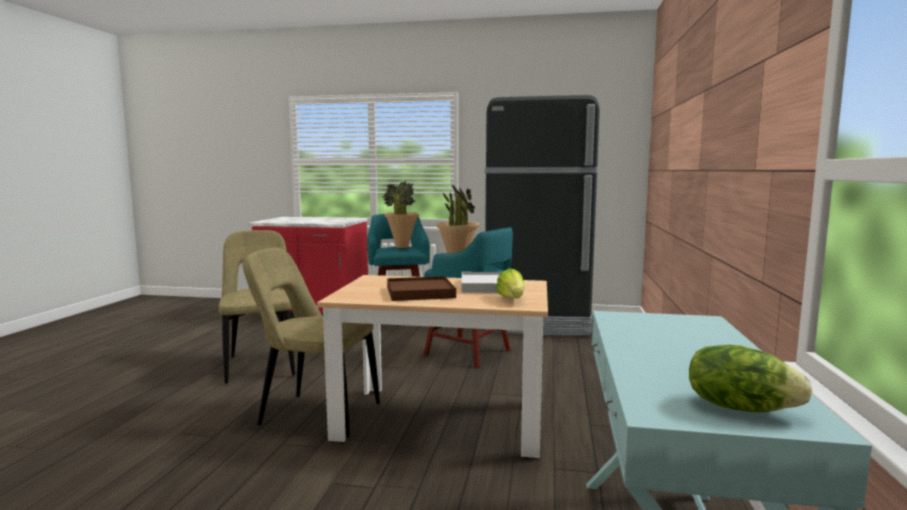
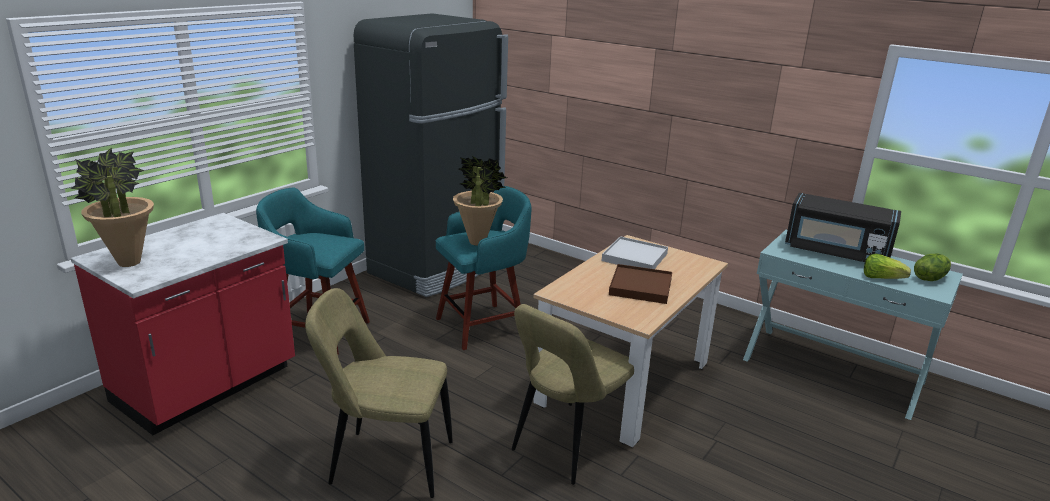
camera: 65 degrees left, 15 degrees up
potted plant [382,180,420,248] -> potted plant moved to [71,147,154,267]
lettuce [496,268,524,298] -> lettuce moved to [864,254,911,279]
none -> black microwave [785,193,901,262]

